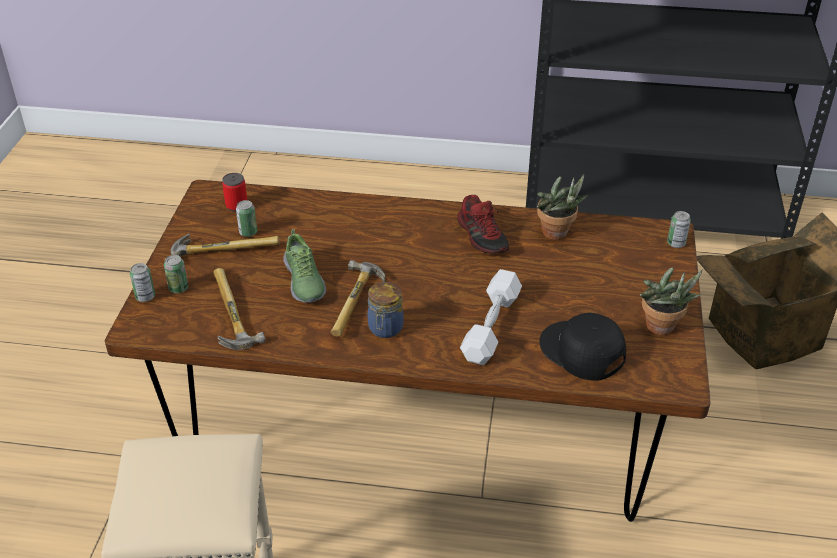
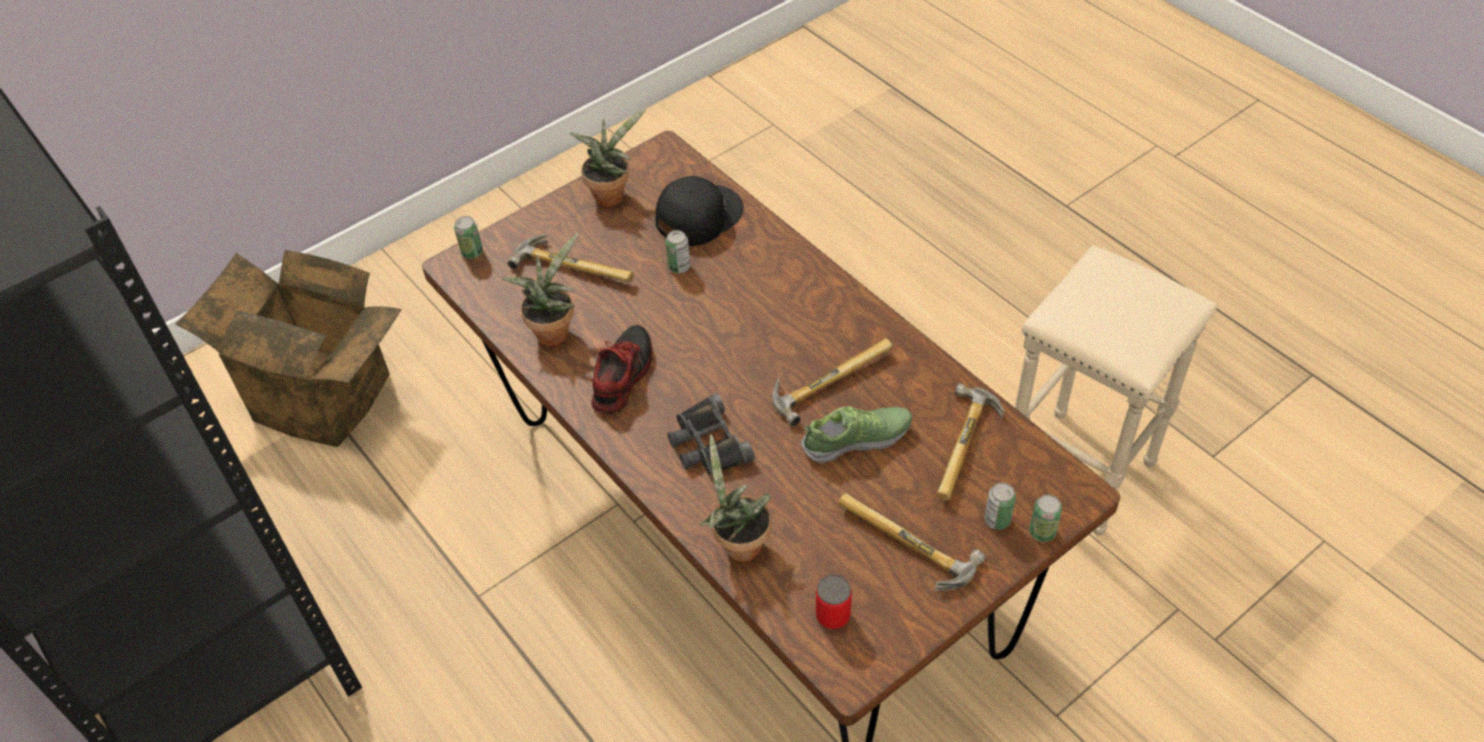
camera: 135 degrees left, 10 degrees up
can [236,200,257,237] -> can moved to [665,230,690,273]
shoe [283,229,326,303] -> shoe turned 45 degrees clockwise [801,406,912,464]
jar [368,282,404,338] -> none
white dumbbell [460,269,522,365] -> none
black cap [539,313,626,381] -> black cap turned 135 degrees counterclockwise [655,176,743,246]
none -> hammer [507,234,634,283]
none -> black binoculars [667,394,755,475]
none -> potted plant [700,434,771,562]

